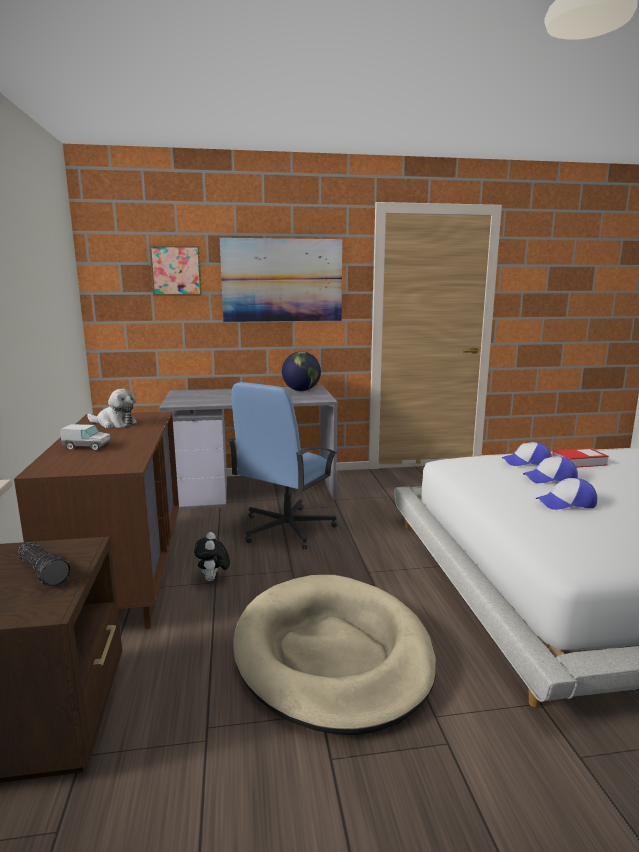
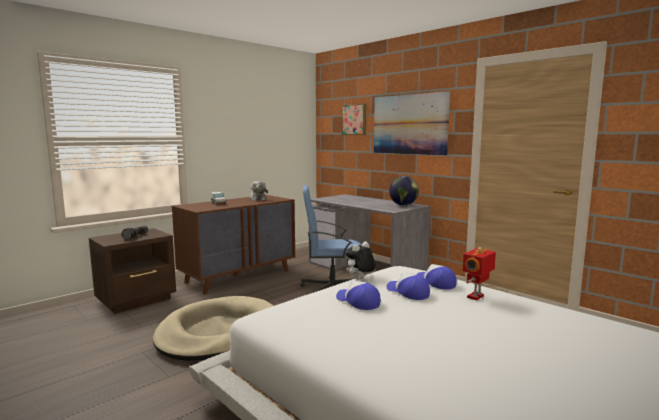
camera: 55 degrees right, 5 degrees down
plush toy [194,532,230,581] -> plush toy moved to [345,242,375,279]
book [552,448,609,468] -> toy robot [463,247,496,300]

